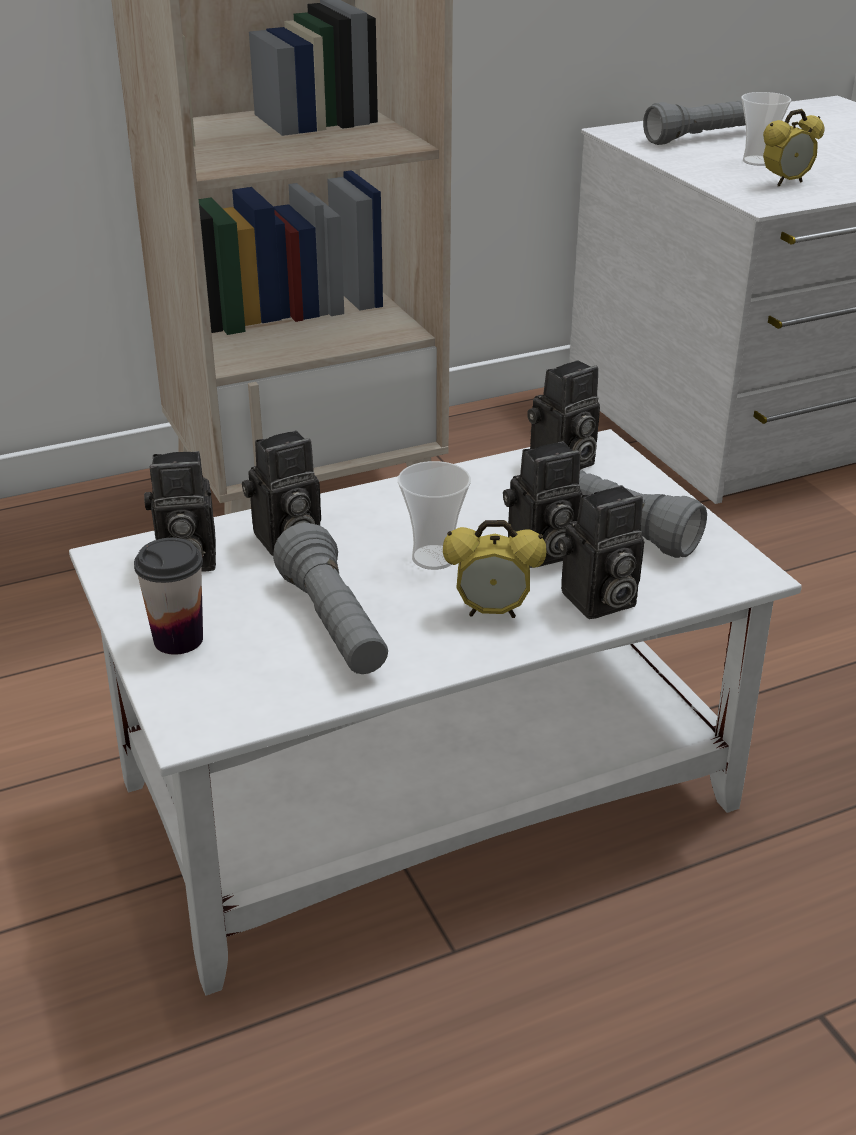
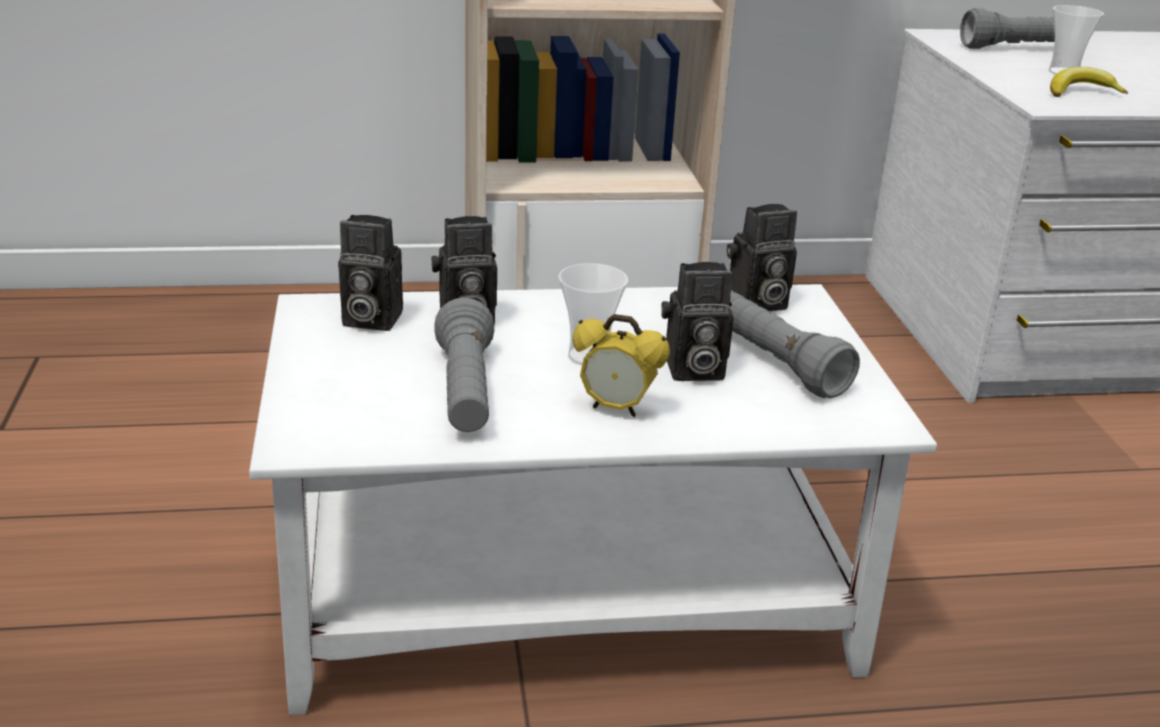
camera: 15 degrees right, 5 degrees down
cup [134,538,203,655] -> none
camera [558,485,644,619] -> none
alarm clock [763,109,824,186] -> banana [1050,67,1128,97]

